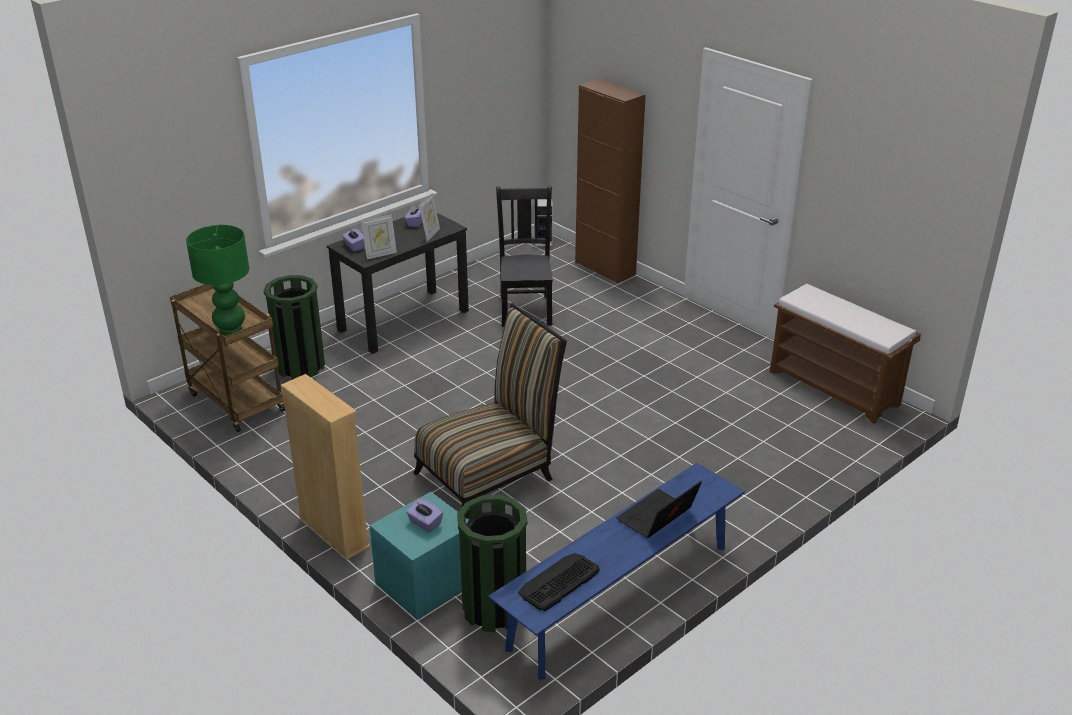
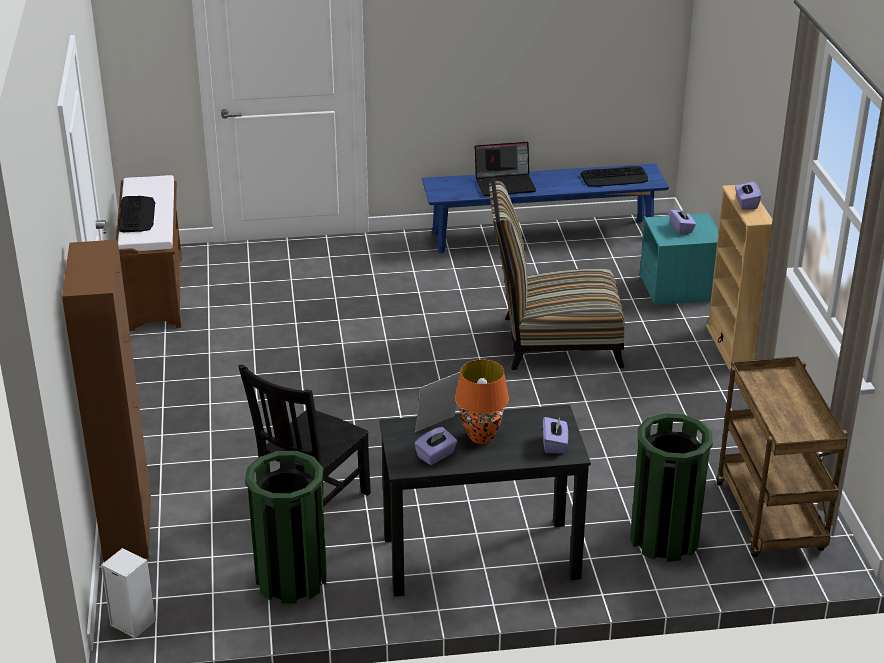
camera: 145 degrees left, 0 degrees up
green table lamp [186,225,249,336] -> none
picture frame [361,214,397,260] -> none
green trash can [457,495,527,632] -> green trash can moved to [245,451,327,604]
none -> keyboard [118,196,156,232]
none -> orange table lamp [455,359,509,444]
none -> purple tissue box [735,181,761,209]

